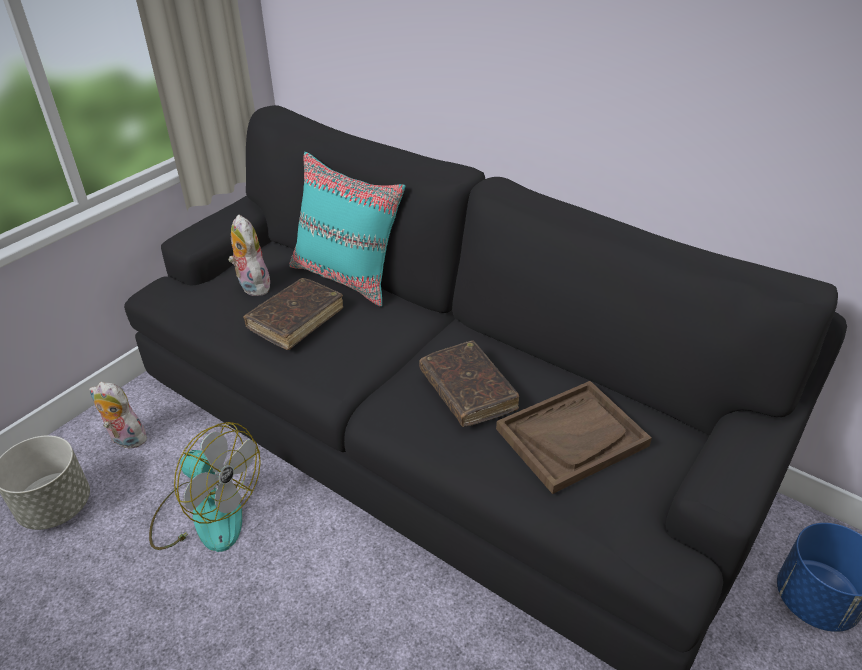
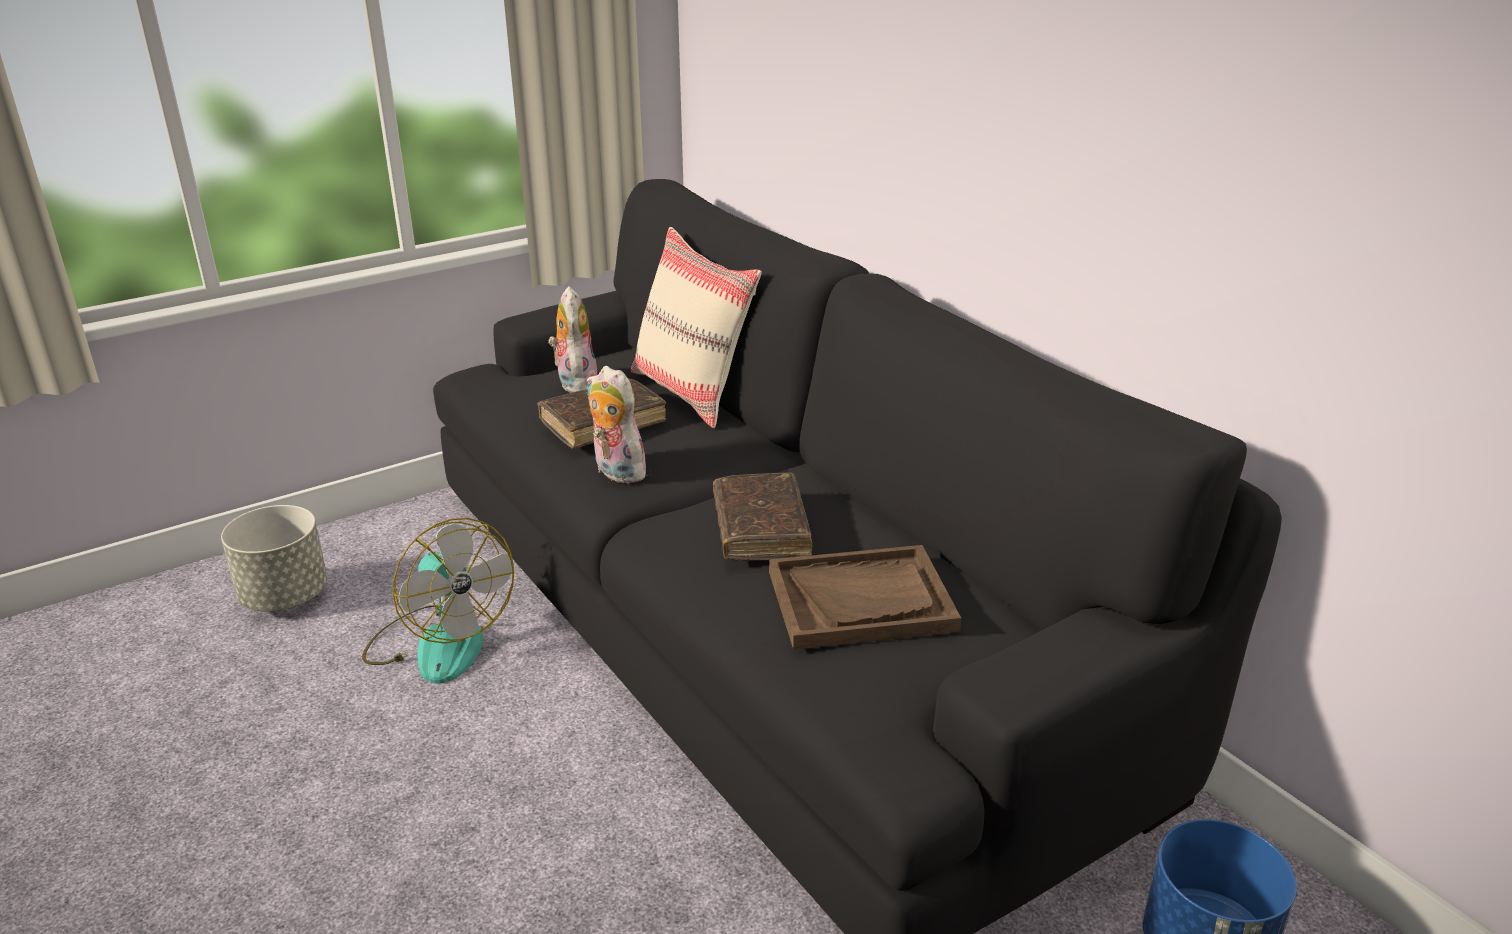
camera: 20 degrees right, 10 degrees down
plush toy [89,382,147,448] -> plush toy moved to [587,366,648,483]
turquoise pillow [289,152,405,307] -> beige pillow [631,227,762,428]

